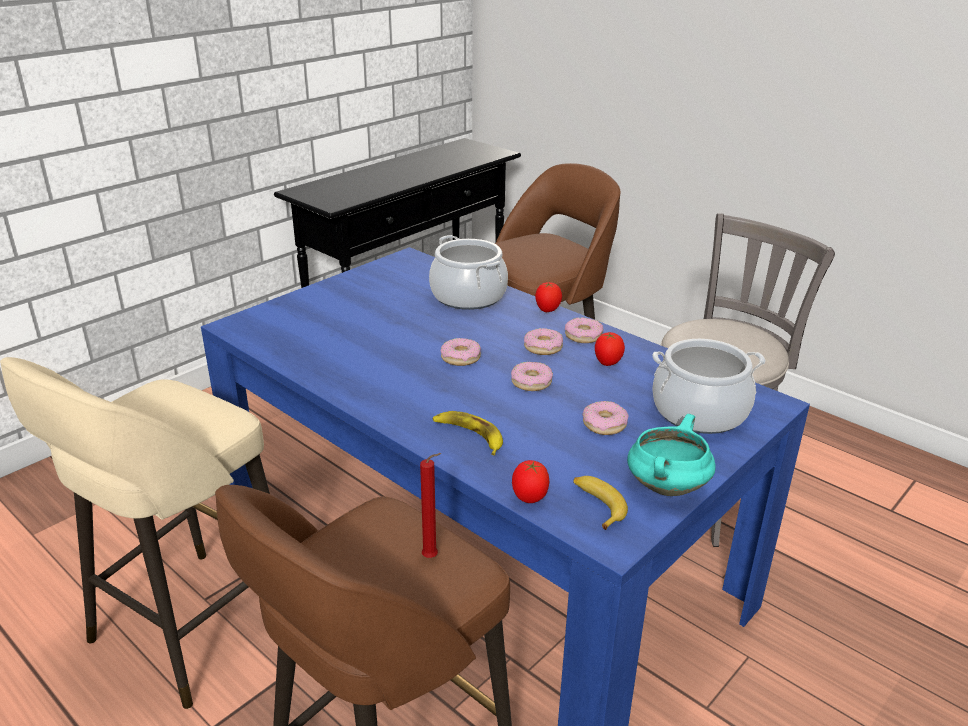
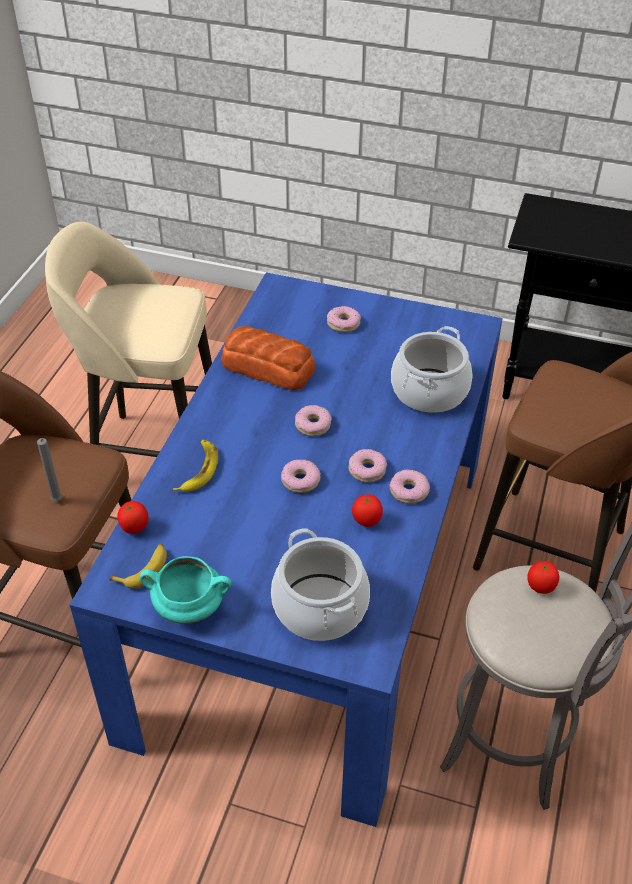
camera: 65 degrees right, 15 degrees up
red candle [420,453,442,558] -> grey candle [37,438,62,501]
tomato [535,282,562,312] -> tomato moved to [527,561,559,594]
donut [583,401,629,435] -> donut moved to [327,306,361,332]
none -> bread [221,326,315,390]

